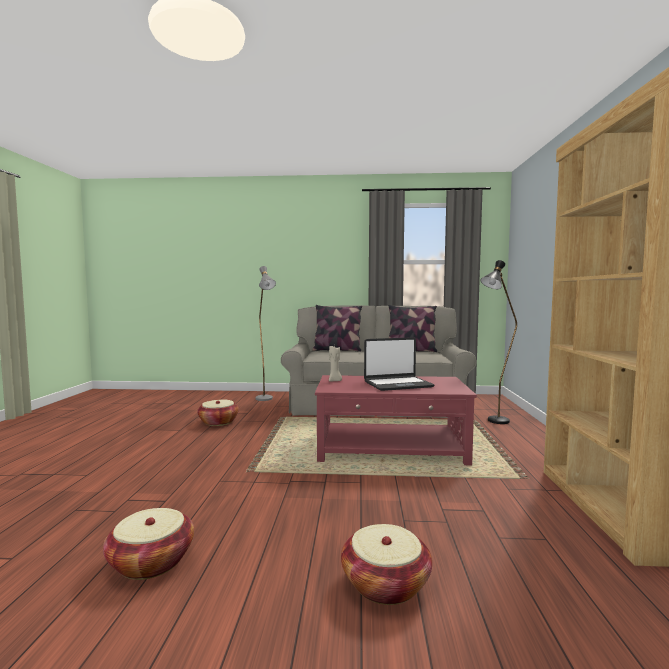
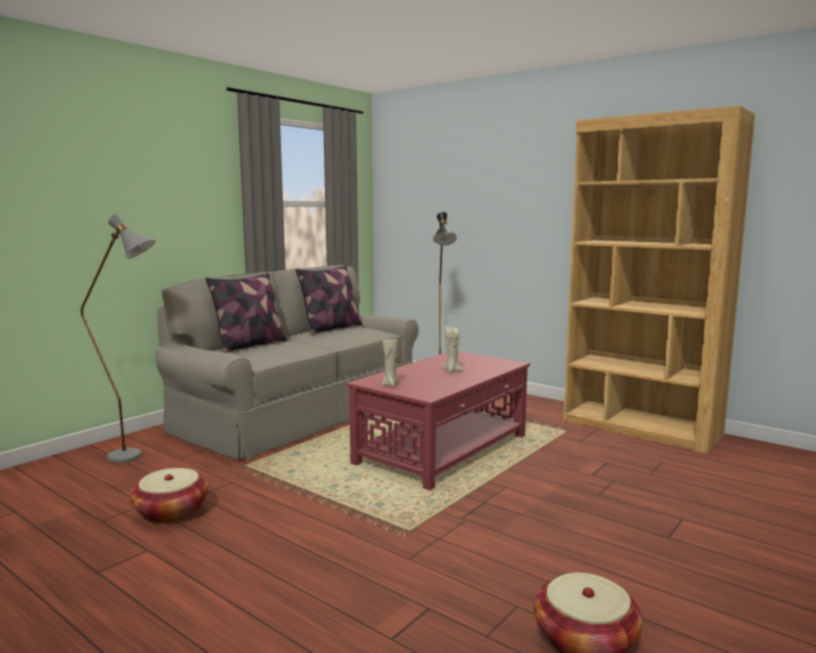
camera: 55 degrees left, 5 degrees up
basket [341,524,432,605] -> none
laptop [364,337,434,391] -> beige candle [442,327,462,372]

